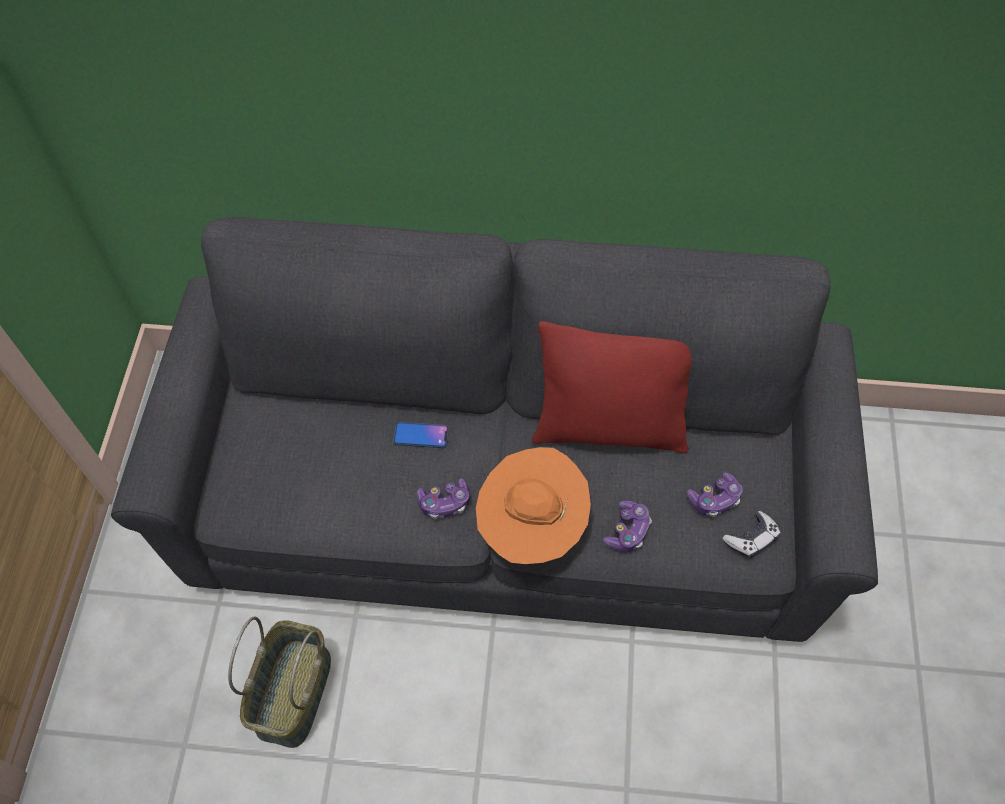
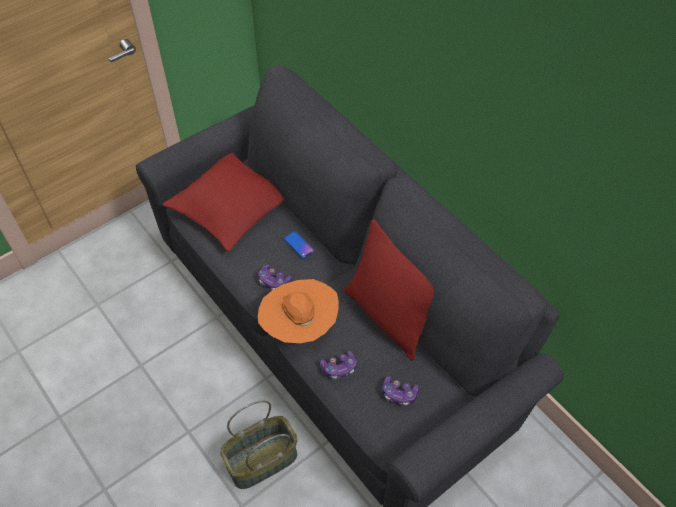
camera: 45 degrees right, 5 degrees down
basket [228,617,331,748] -> basket moved to [220,400,297,489]
game controller [722,511,781,559] -> none
none -> red pillow [163,153,284,252]

